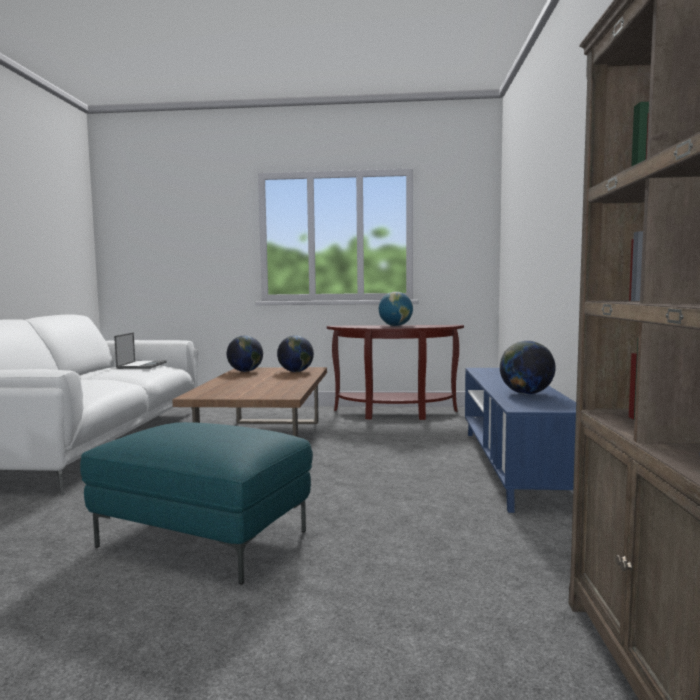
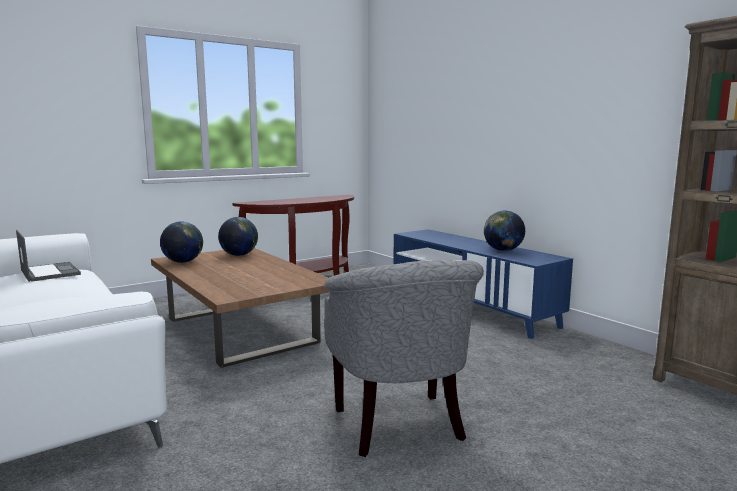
camera: 40 degrees left, 5 degrees up
turquoise ottoman [80,422,313,585] -> grey armchair [324,260,484,457]
globe [379,292,413,326] -> none

